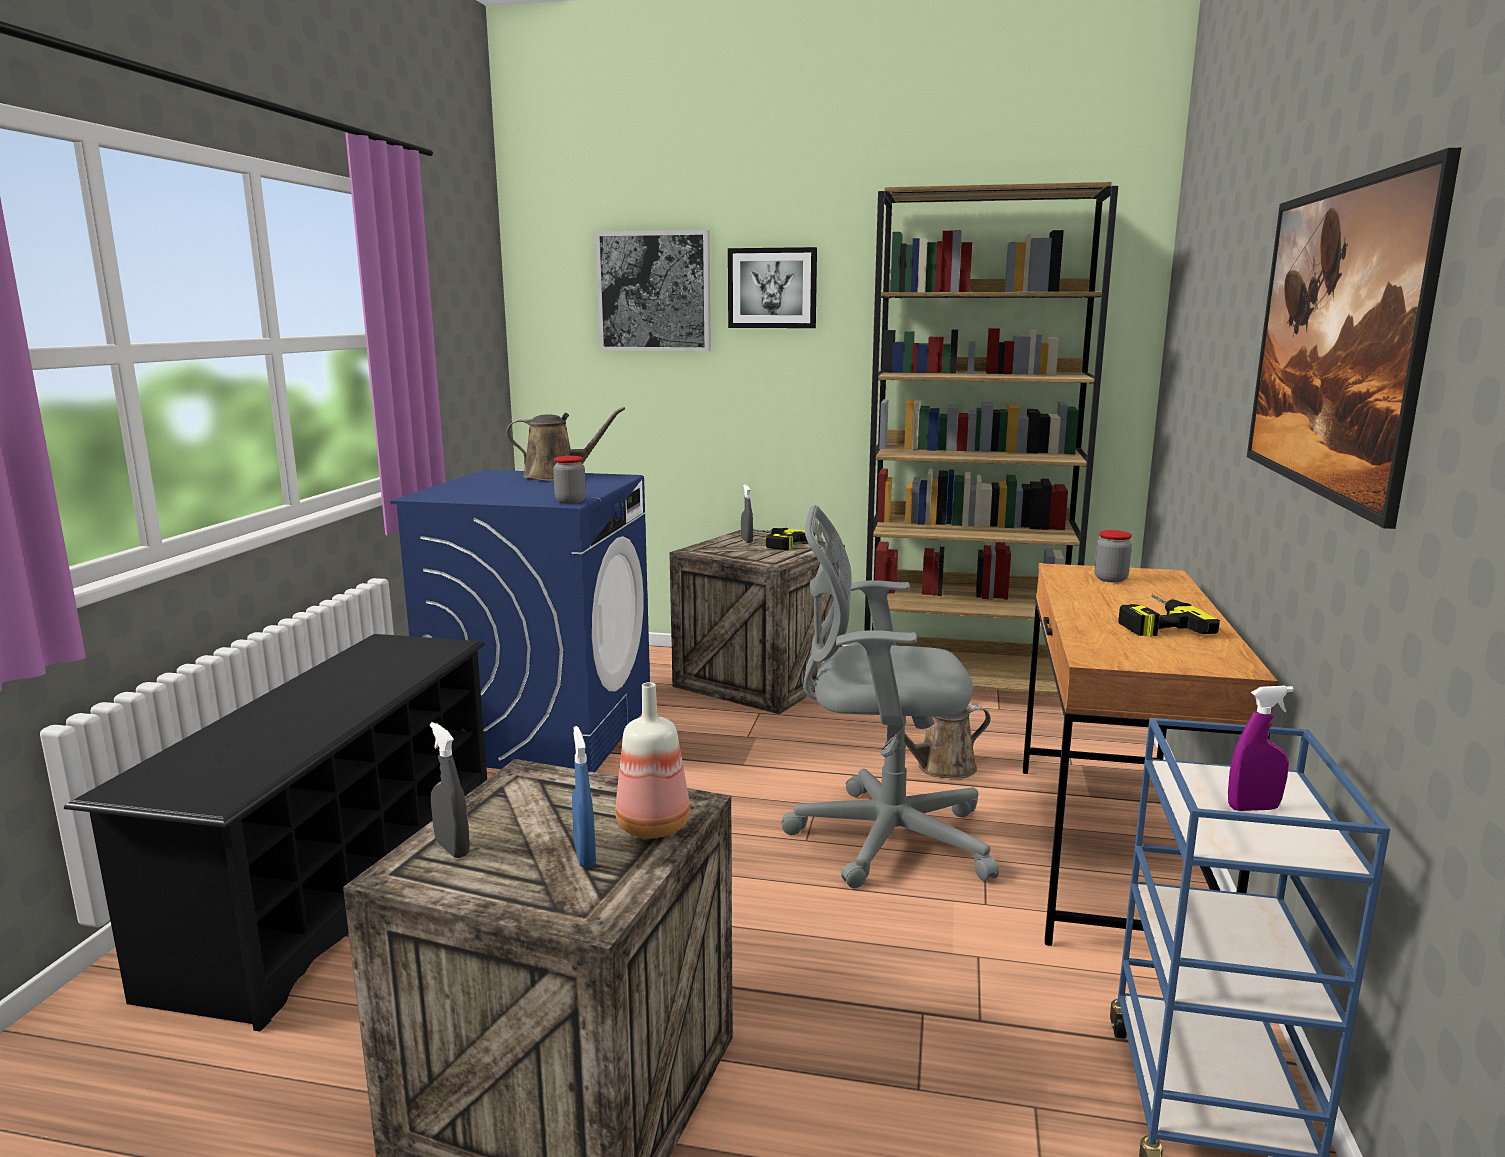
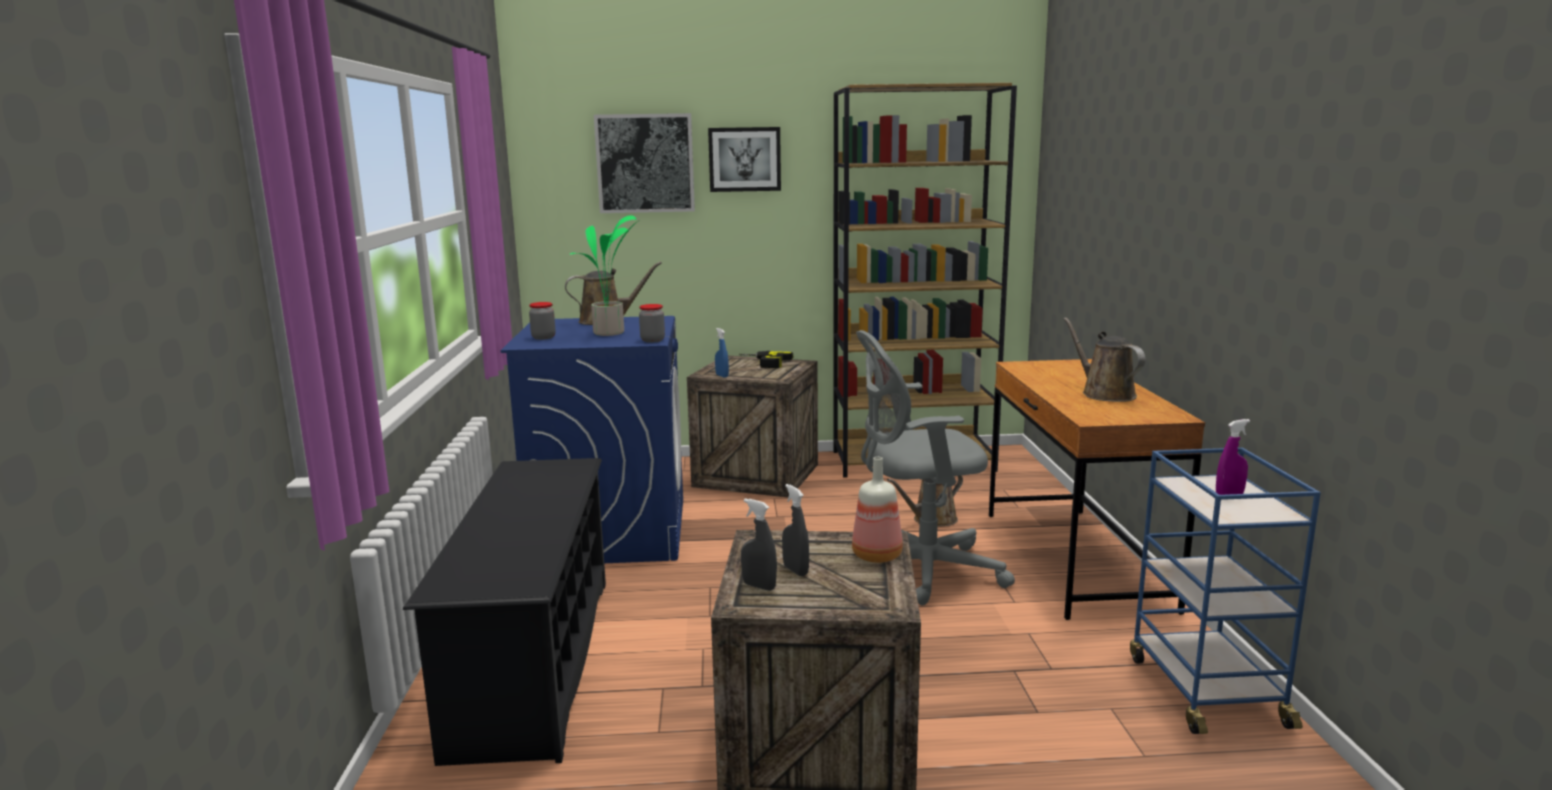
camera: 15 degrees left, 0 degrees up
blue spray bottle [572,726,596,868] -> blue spray bottle moved to [715,328,729,378]
grey spray bottle [741,484,753,543] -> grey spray bottle moved to [782,484,809,576]
jar [1094,530,1132,583] -> jar moved to [529,302,556,340]
power drill [1118,594,1220,637] -> brown watering can [1064,317,1146,402]
picture [1247,148,1461,529] -> none
none -> potted plant [569,215,640,336]

